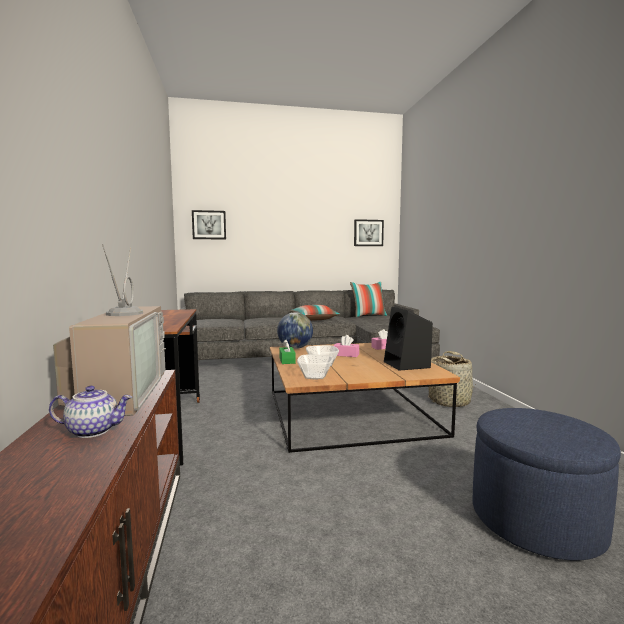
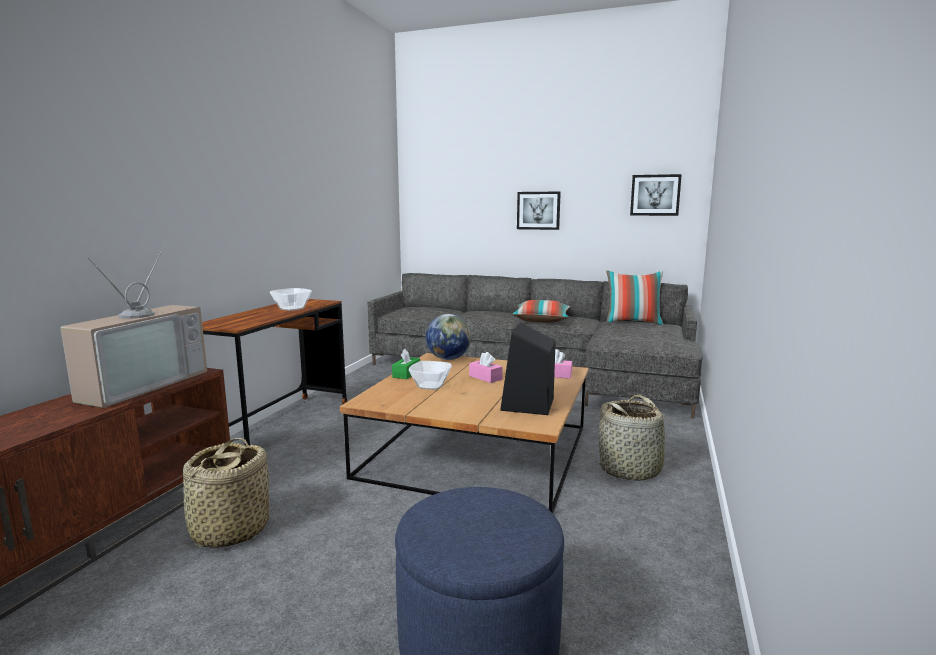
camera: 30 degrees right, 5 degrees up
teapot [49,386,132,438] -> none
picture [192,210,226,240] -> picture moved to [517,192,561,230]
bowl [297,354,333,379] -> bowl moved to [270,288,312,311]
none -> basket [174,438,269,548]

